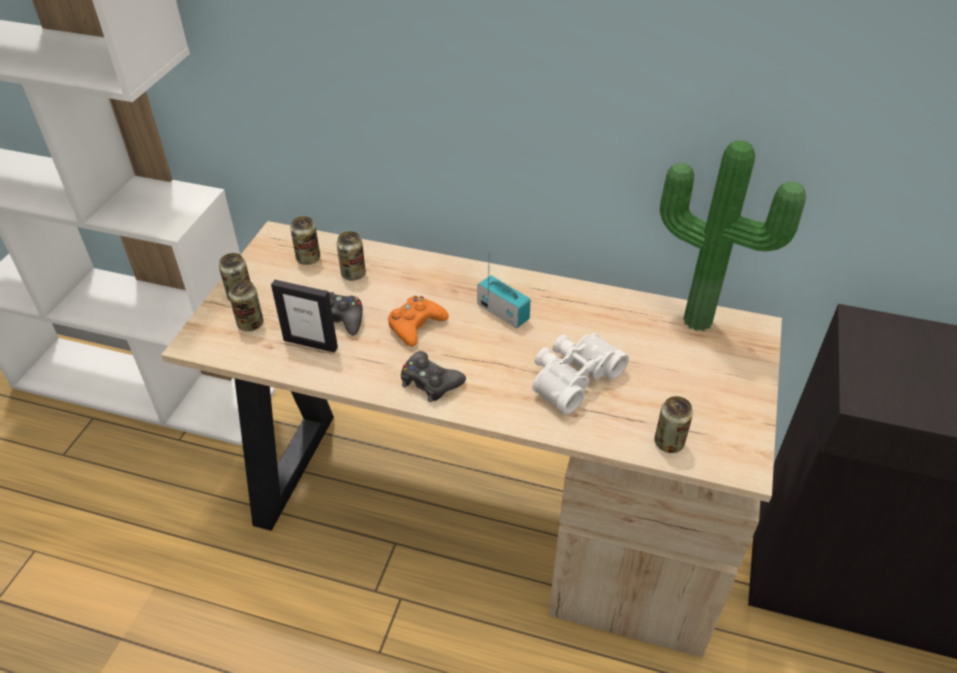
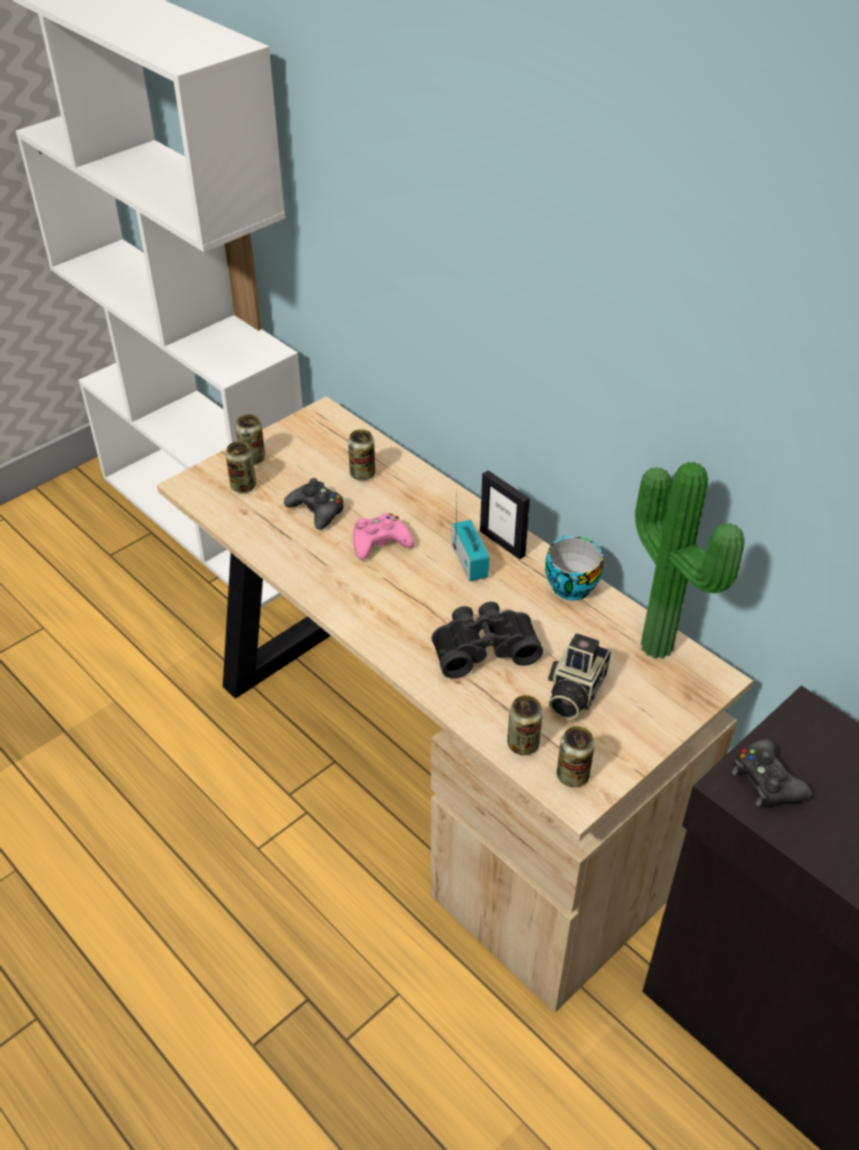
camera: 30 degrees right, 0 degrees up
picture frame [271,280,338,353] -> picture frame moved to [480,470,530,559]
can [290,216,320,265] -> can moved to [557,726,595,787]
orange game controller [388,296,449,347] -> pink game controller [353,513,414,560]
black game controller [401,351,466,402] -> black game controller moved to [732,739,812,807]
white binoculars [532,333,629,415] -> black binoculars [432,602,543,678]
none -> cup [545,535,603,600]
none -> camera [548,633,611,720]

